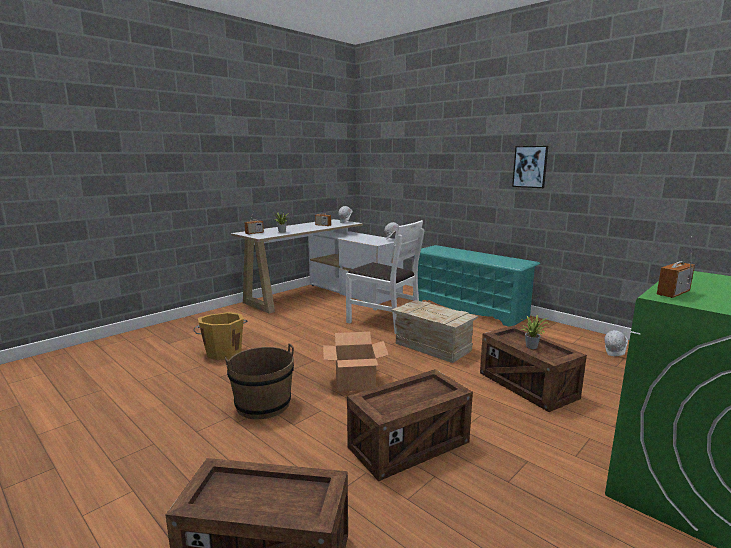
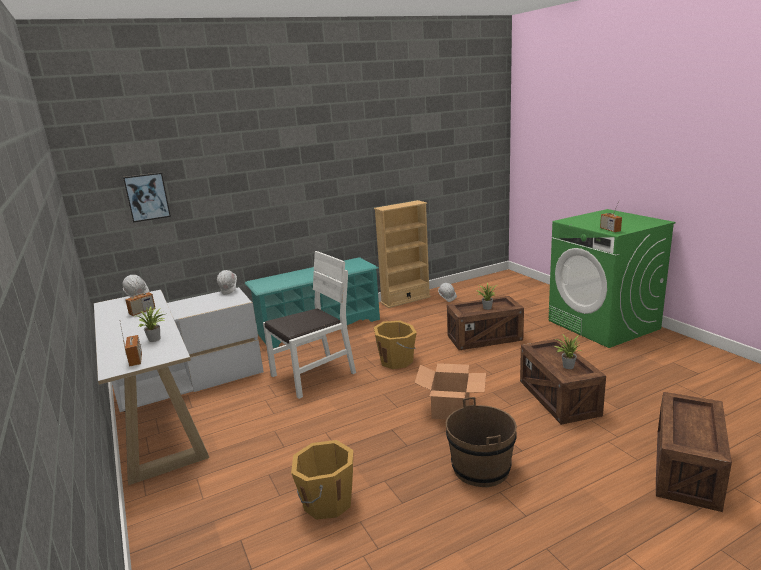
camera: 70 degrees left, 5 degrees up
crate [391,300,478,363] -> orange bucket [374,321,417,369]
picture [512,146,548,188] -> picture moved to [123,172,171,223]
none -> beige bookcase [374,200,431,308]
none -> potted plant [554,335,581,369]

